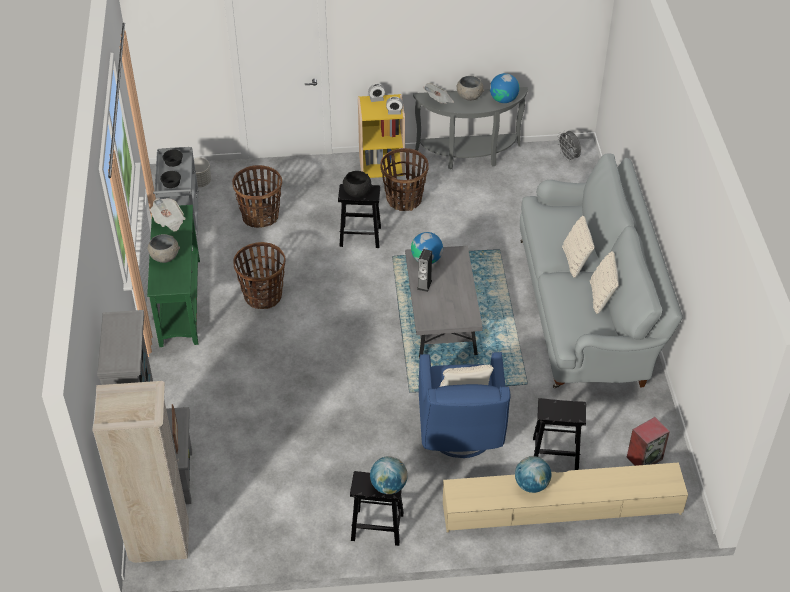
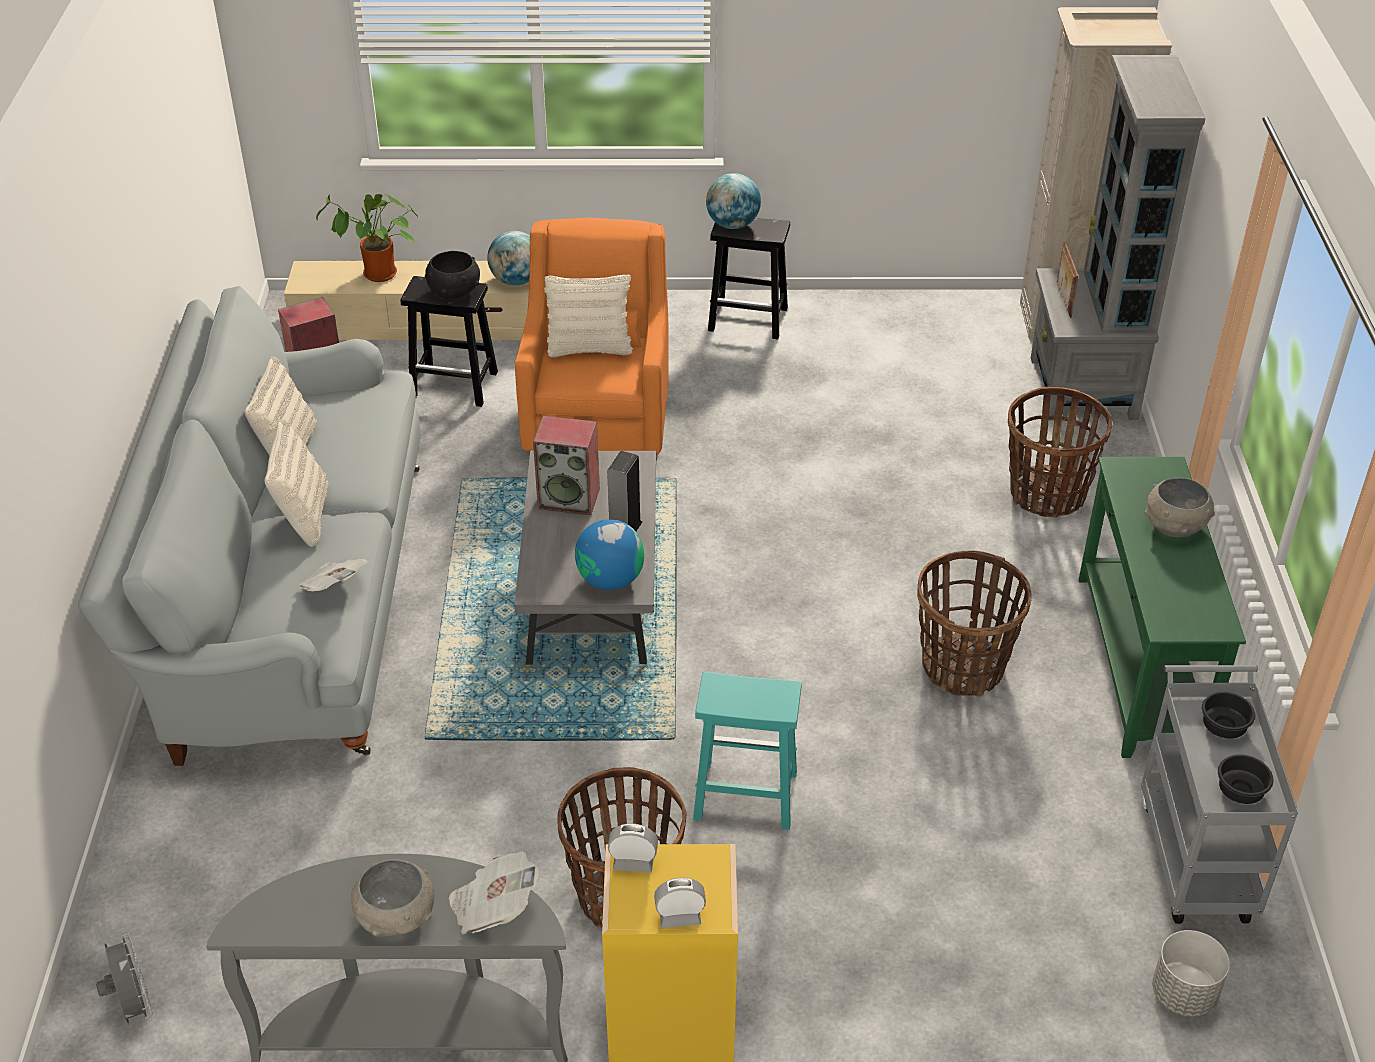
camera: 175 degrees left, 5 degrees down
newspaper [150,198,186,232] -> newspaper moved to [298,558,368,591]
basket [232,165,282,228] -> basket moved to [1008,387,1113,517]
black stool [338,184,381,248] -> turquoise stool [693,672,802,830]
black bowl [343,171,372,197] -> black bowl moved to [425,251,480,299]
blue armchair [419,352,510,458] -> orange armchair [515,218,669,454]
globe [490,73,519,103] -> none
none -> potted plant [316,194,418,282]
none -> speaker [533,416,600,515]

